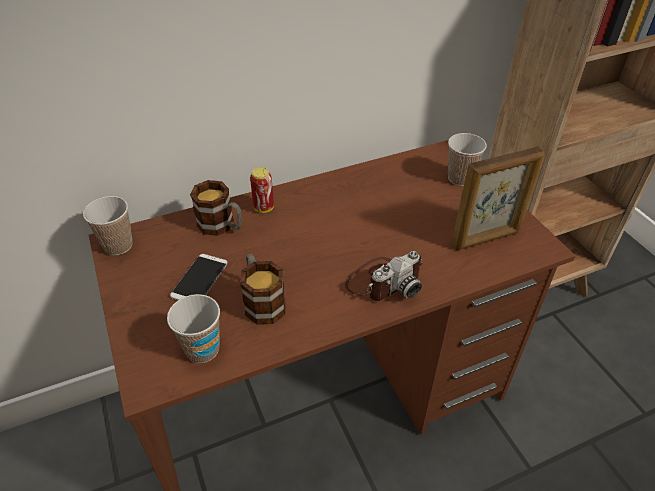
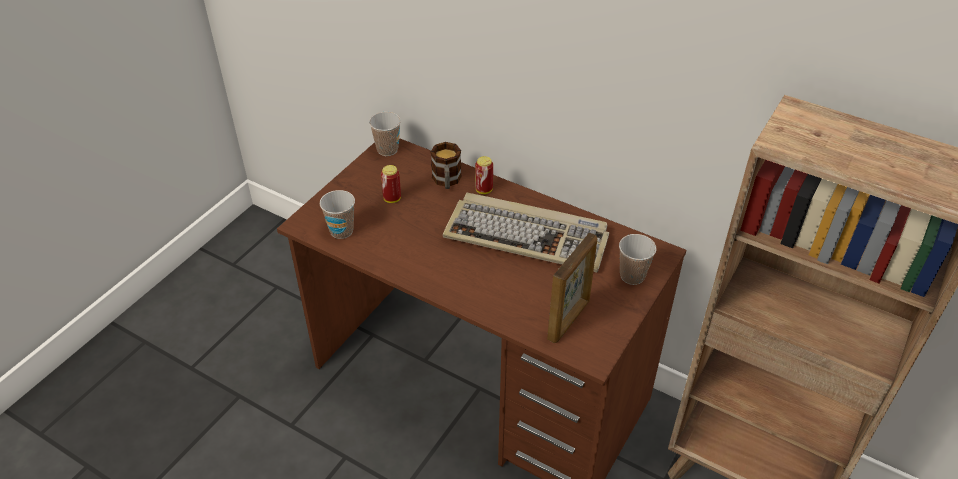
camera: 55 degrees right, 0 degrees up
phone [170,254,228,300] -> can [381,165,401,203]
mug [240,254,285,324] -> none
camera [345,251,422,301] -> none
picture frame [451,147,544,250] -> picture frame turned 90 degrees counterclockwise [547,233,597,343]
none -> keyboard [443,193,609,273]

